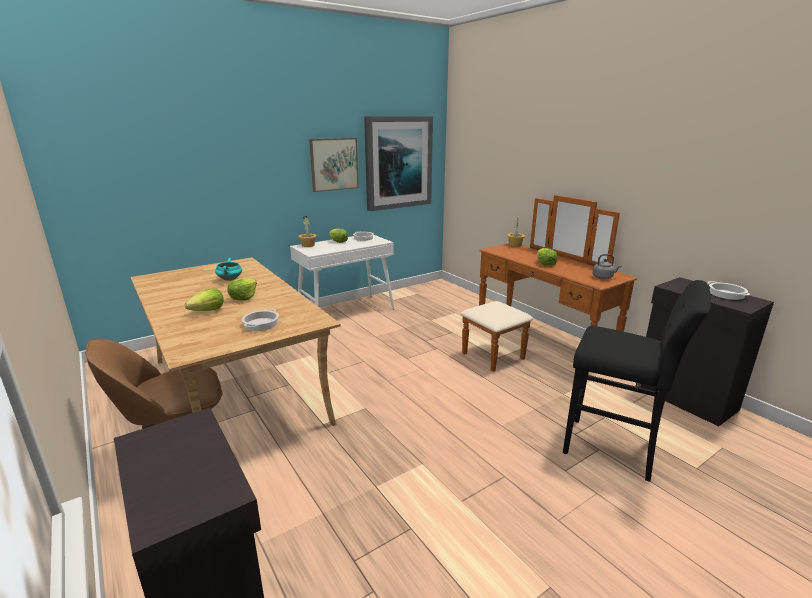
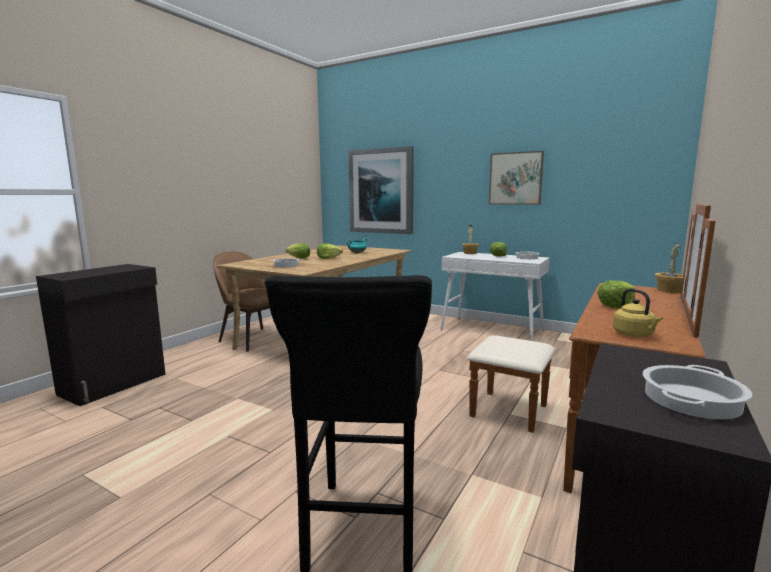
camera: 65 degrees right, 10 degrees down
picture [364,116,433,211] -> picture moved to [348,146,414,234]
grey kettle [593,254,621,279] -> yellow kettle [613,288,663,337]

